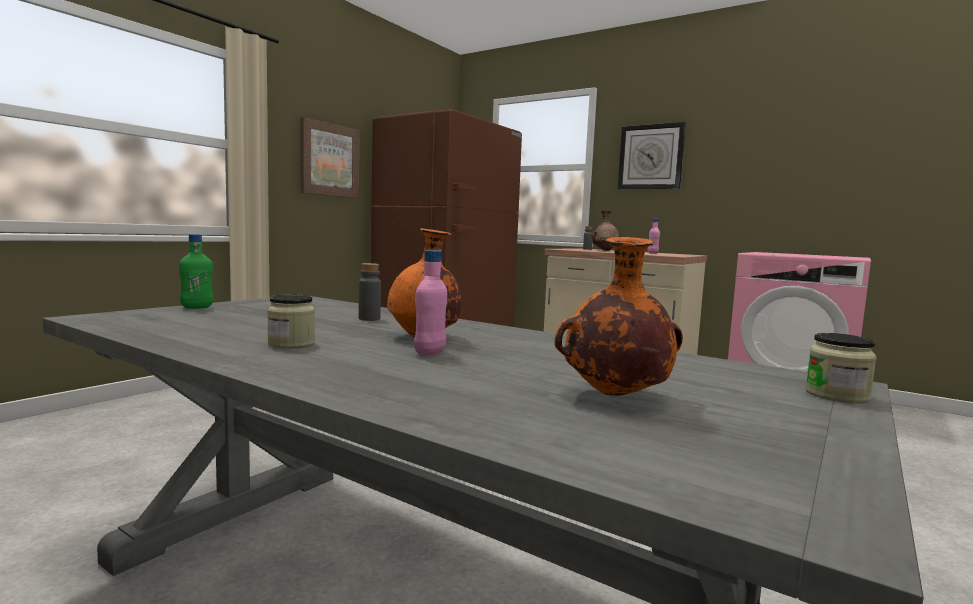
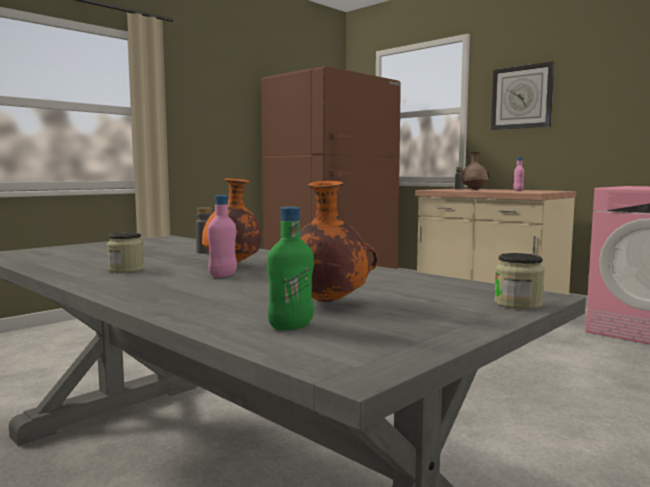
camera: 10 degrees right, 0 degrees up
green bottle [179,234,214,309] -> green bottle moved to [267,207,314,330]
picture [300,117,360,198] -> none

